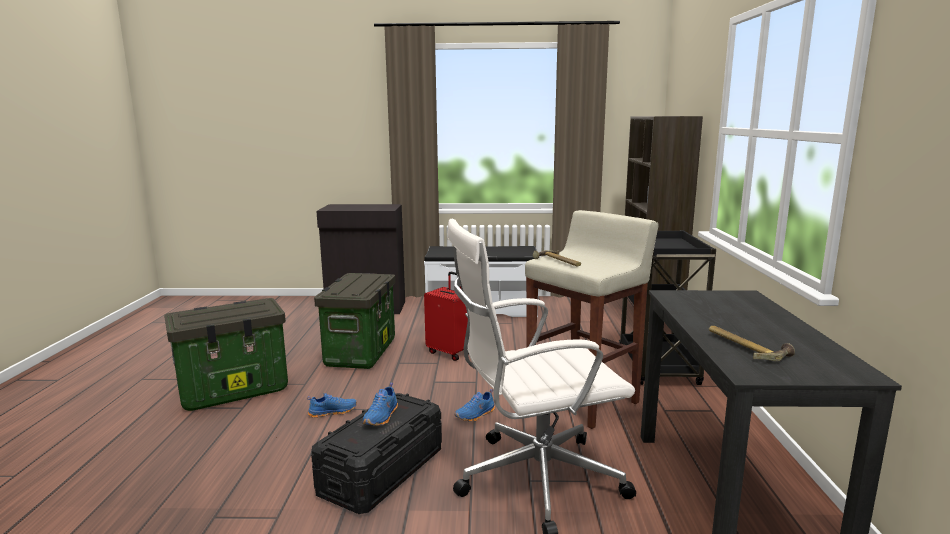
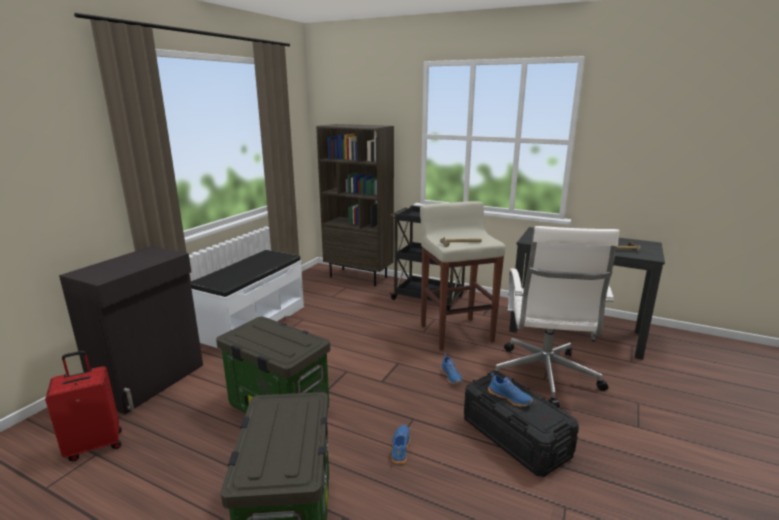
camera: 65 degrees left, 5 degrees up
red suitcase [424,272,469,361] -> red suitcase moved to [45,351,122,461]

